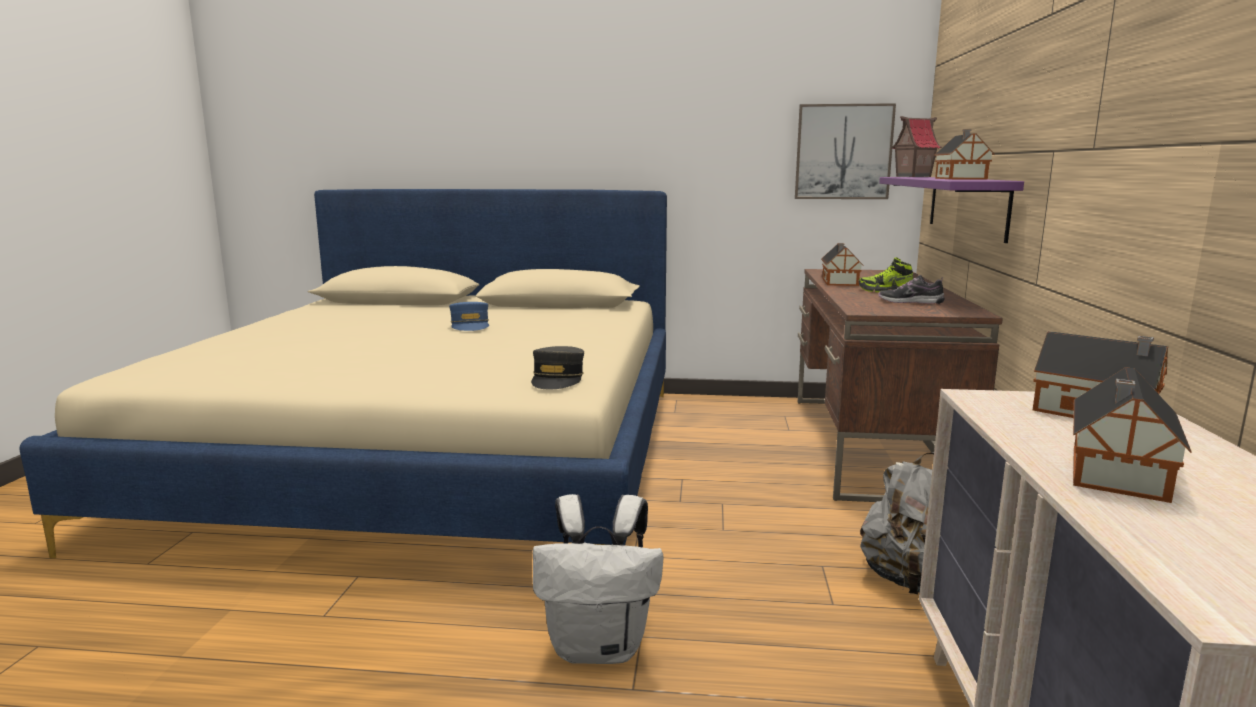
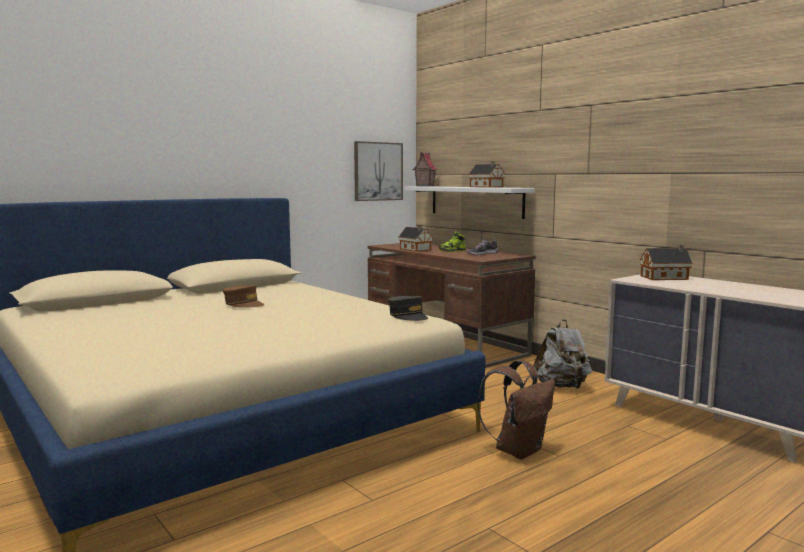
camera: 45 degrees left, 5 degrees down
blue cap [449,302,489,331] -> brown cap [223,285,264,307]
white backpack [533,494,664,664] -> brown backpack [477,360,555,459]
purple shelf [879,177,1024,243] -> white shelf [405,186,535,219]
toy house [1073,367,1192,503] -> none

